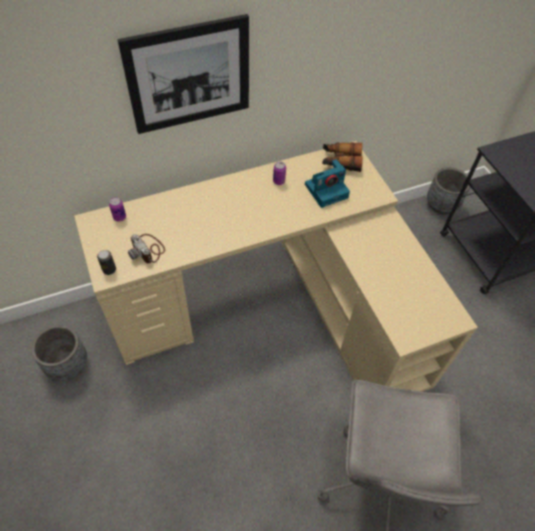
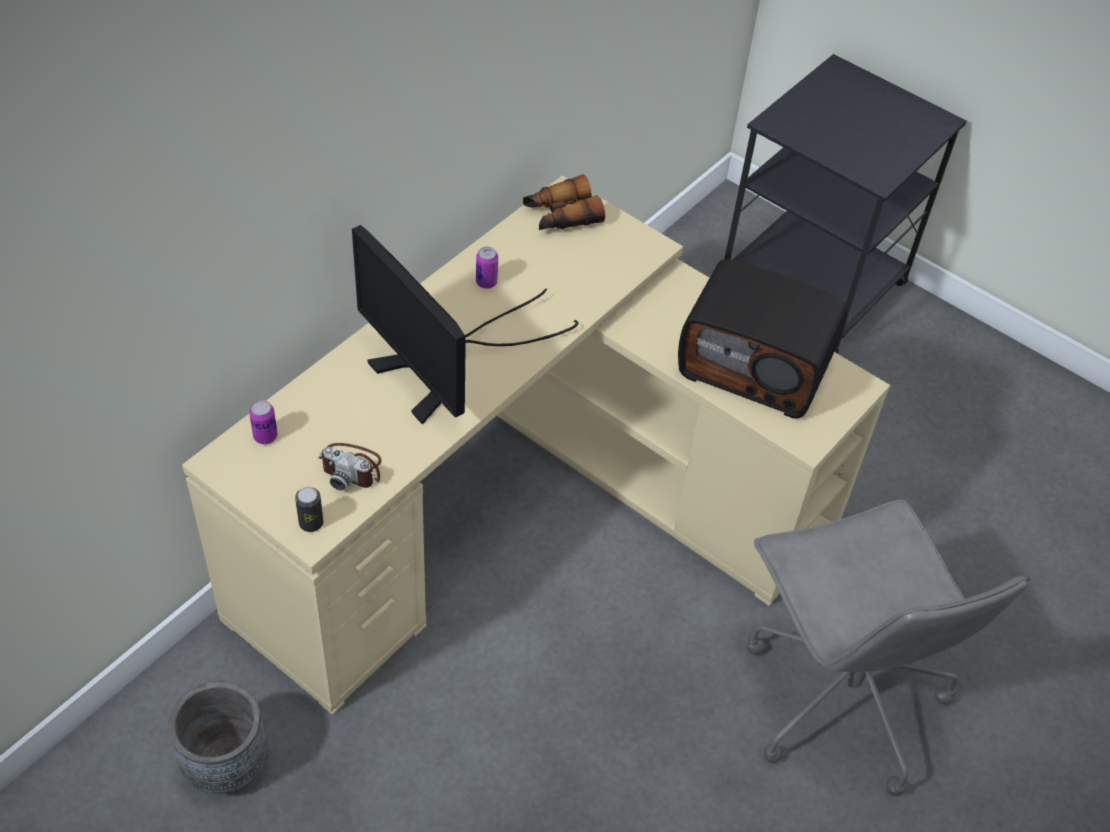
camera: 30 degrees left, 5 degrees down
picture [118,14,249,134] -> none
camera [305,159,350,208] -> none
grey planter [427,167,470,215] -> none
none -> monitor [352,225,579,424]
none -> radio [678,259,847,419]

